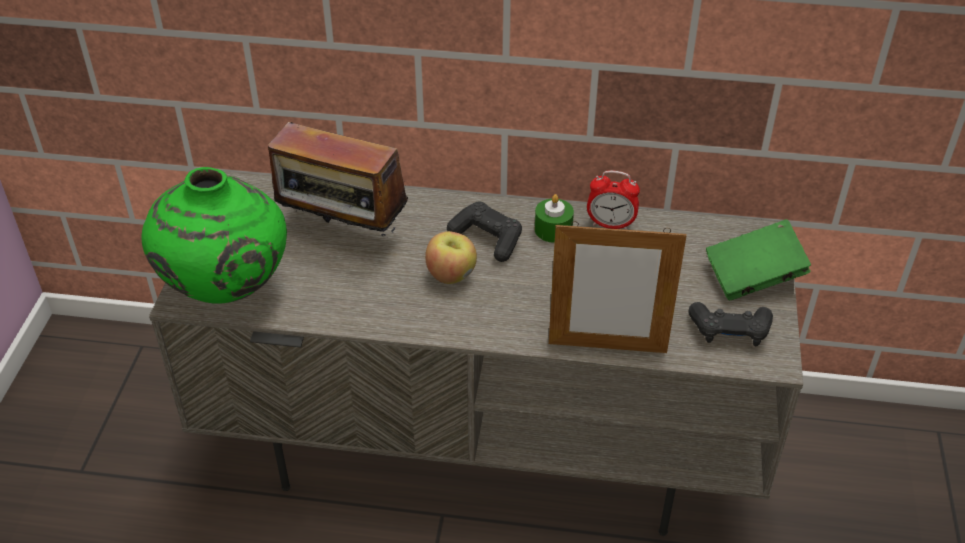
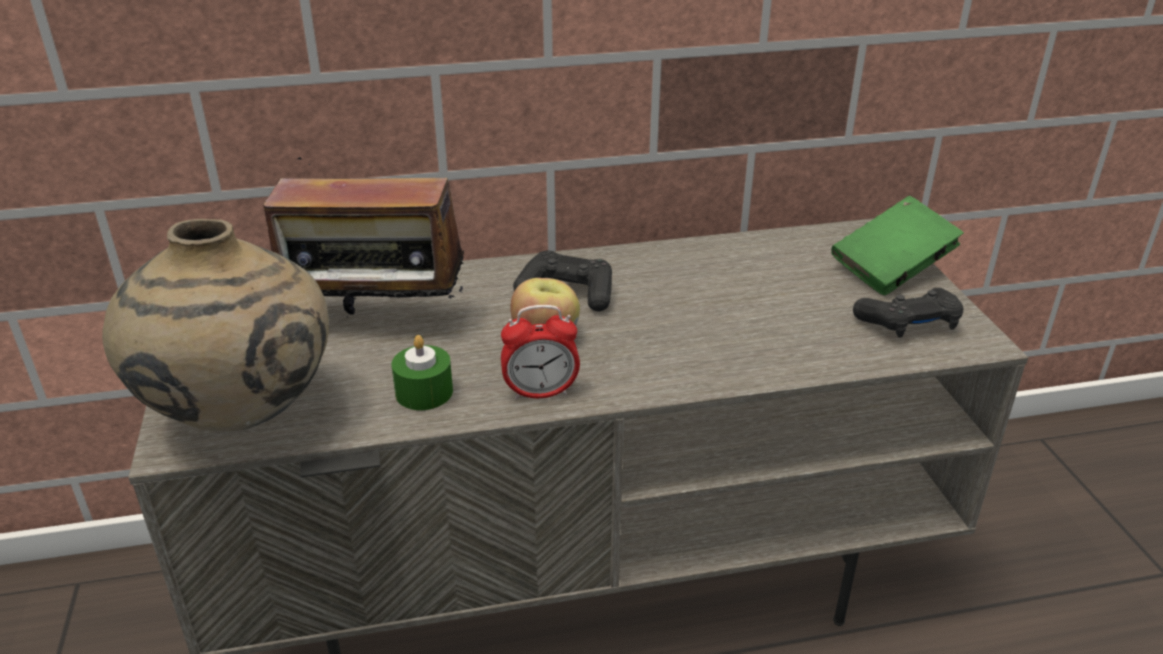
camera: 20 degrees left, 10 degrees down
green vase [141,167,287,303] -> beige vase [102,219,329,431]
green candle [535,194,574,243] -> green candle moved to [391,335,453,410]
picture frame [549,221,687,353] -> none
alarm clock [587,170,640,230] -> alarm clock moved to [501,305,580,400]

